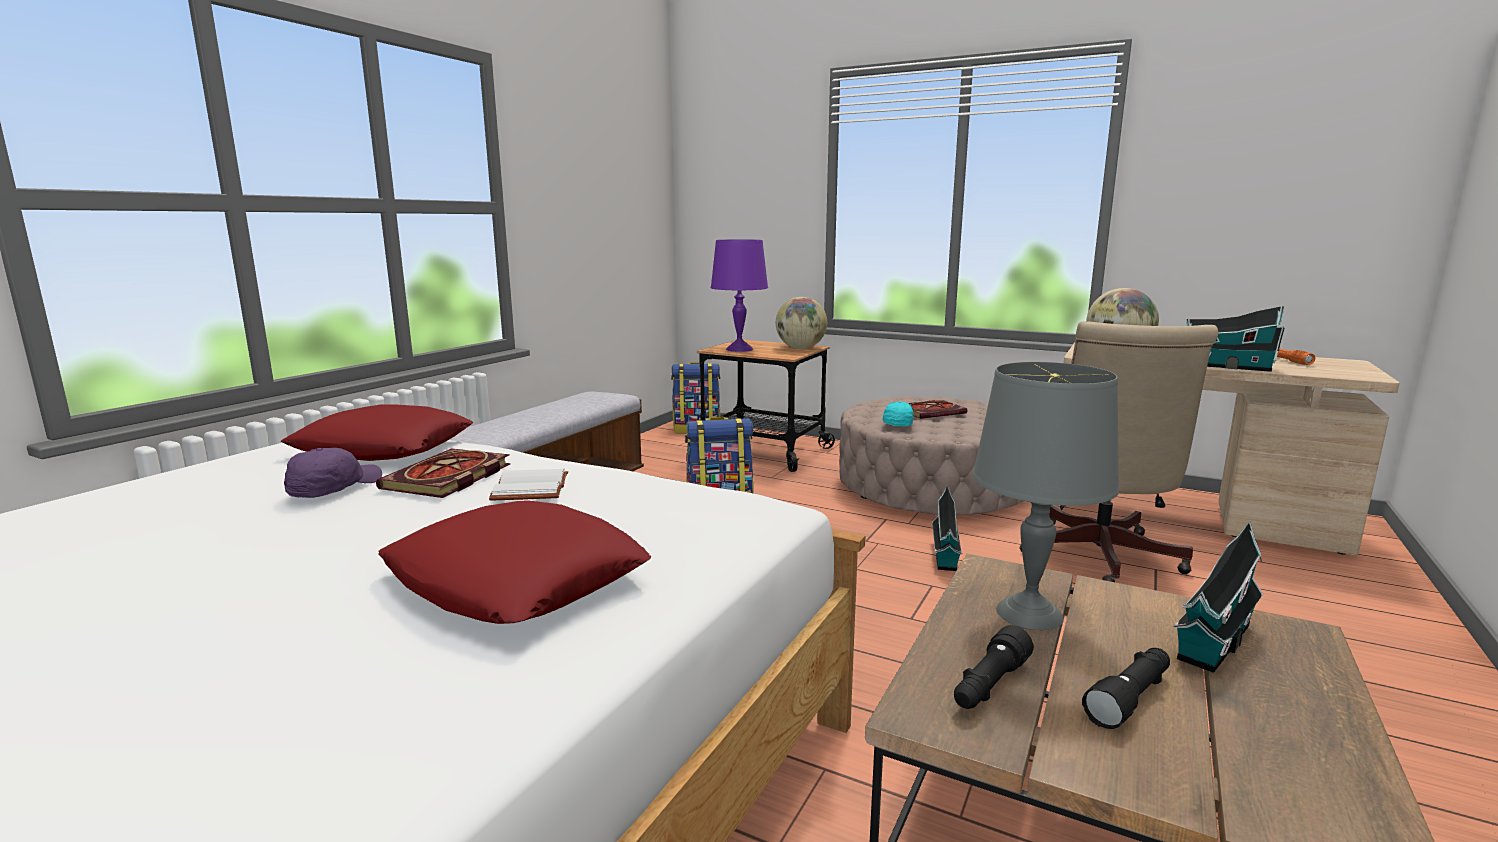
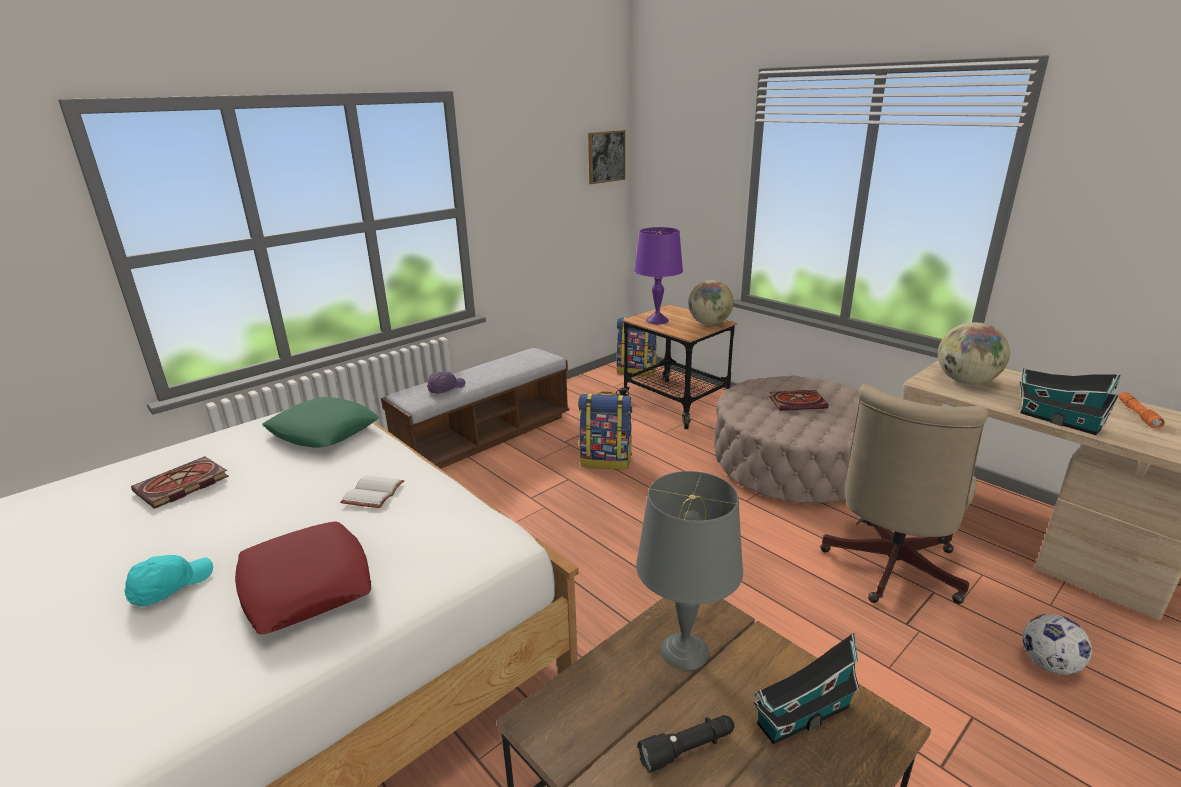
camera: 20 degrees right, 10 degrees up
red pillow [280,404,474,461] -> green pillow [262,397,379,448]
purple cap [284,448,382,498] -> purple cap moved to [427,372,465,394]
book [376,449,510,498] -> book moved to [131,456,229,509]
turquoise cap [882,401,913,426] -> turquoise cap moved to [124,555,213,606]
toy house [932,485,962,571] -> none
black flashlight [954,625,1034,709] -> none
none -> picture [588,130,625,184]
none -> football [1022,614,1092,675]

